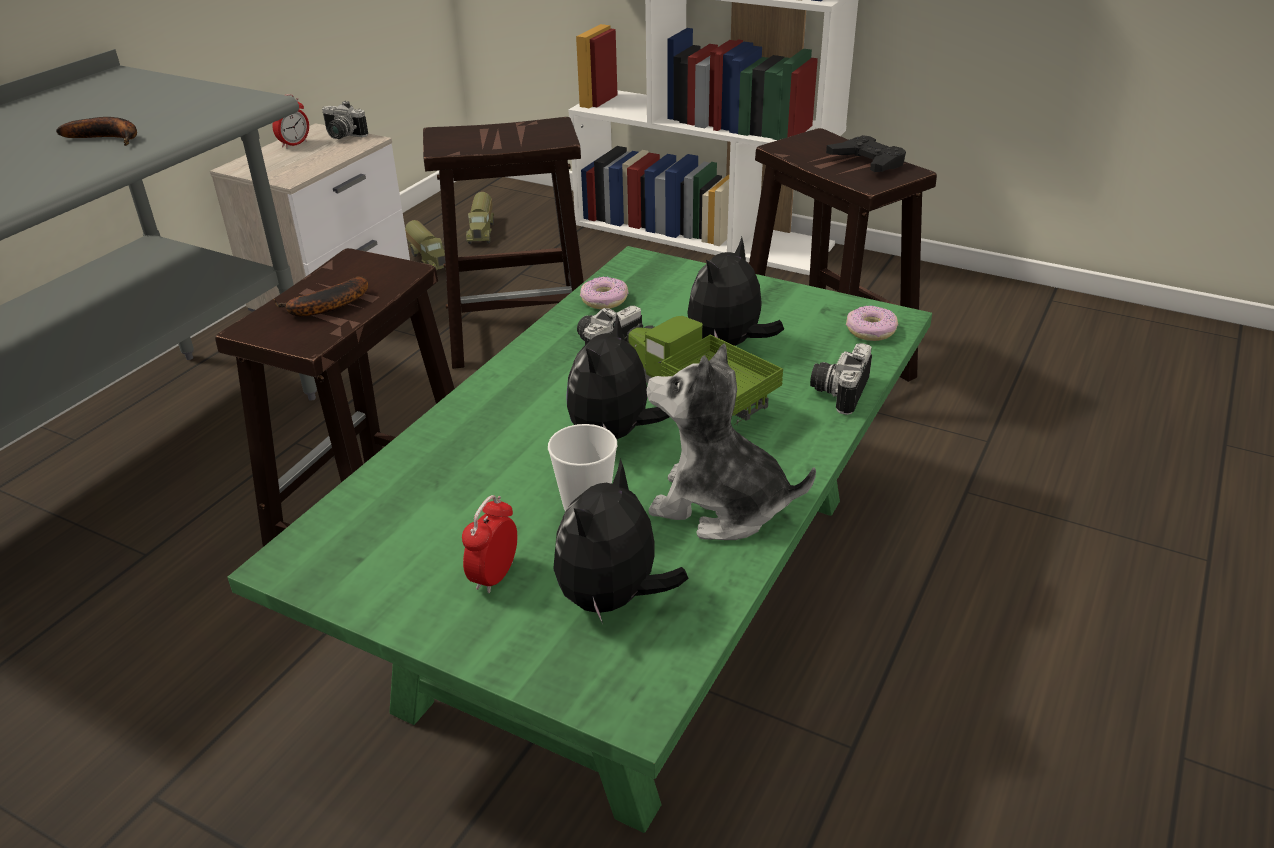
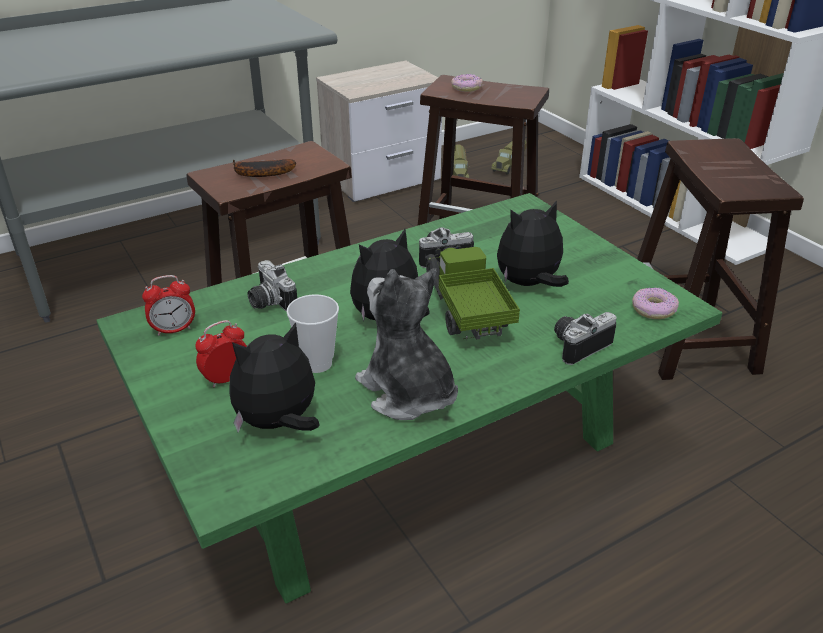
camera: 30 degrees right, 0 degrees up
banana [56,117,137,146] -> none
alarm clock [273,94,309,149] -> alarm clock moved to [142,275,195,336]
camera [322,101,368,139] -> camera moved to [248,260,297,312]
donut [580,276,629,309] -> donut moved to [451,74,483,92]
black game controller [826,135,906,172] -> none

